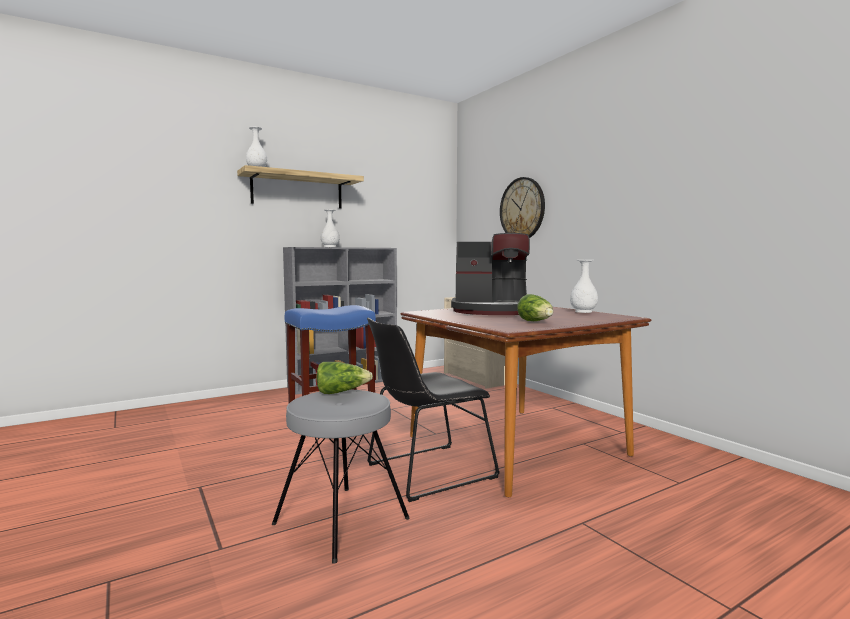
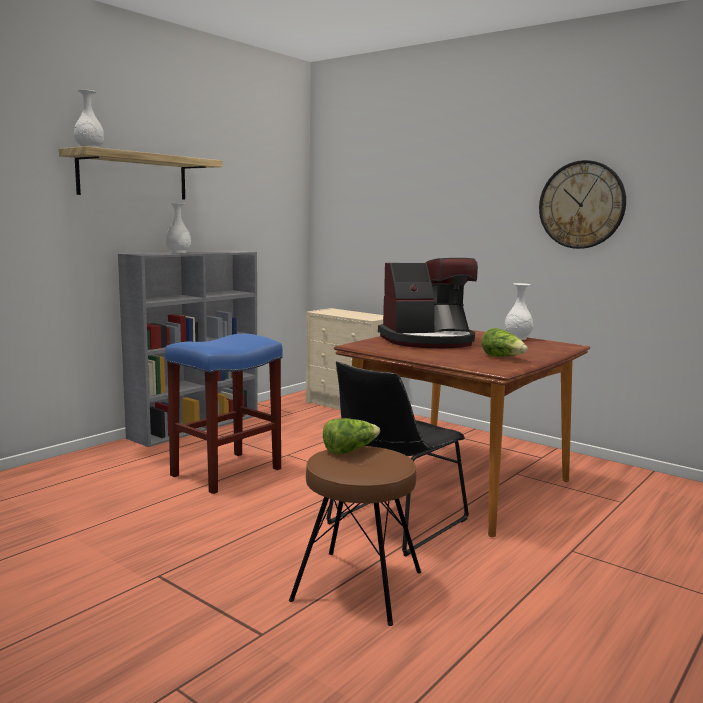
camera: 20 degrees left, 5 degrees up
grey stool [272,390,410,564] -> brown stool [289,446,421,626]
wall clock [500,177,545,238] -> wall clock moved to [539,160,626,249]

